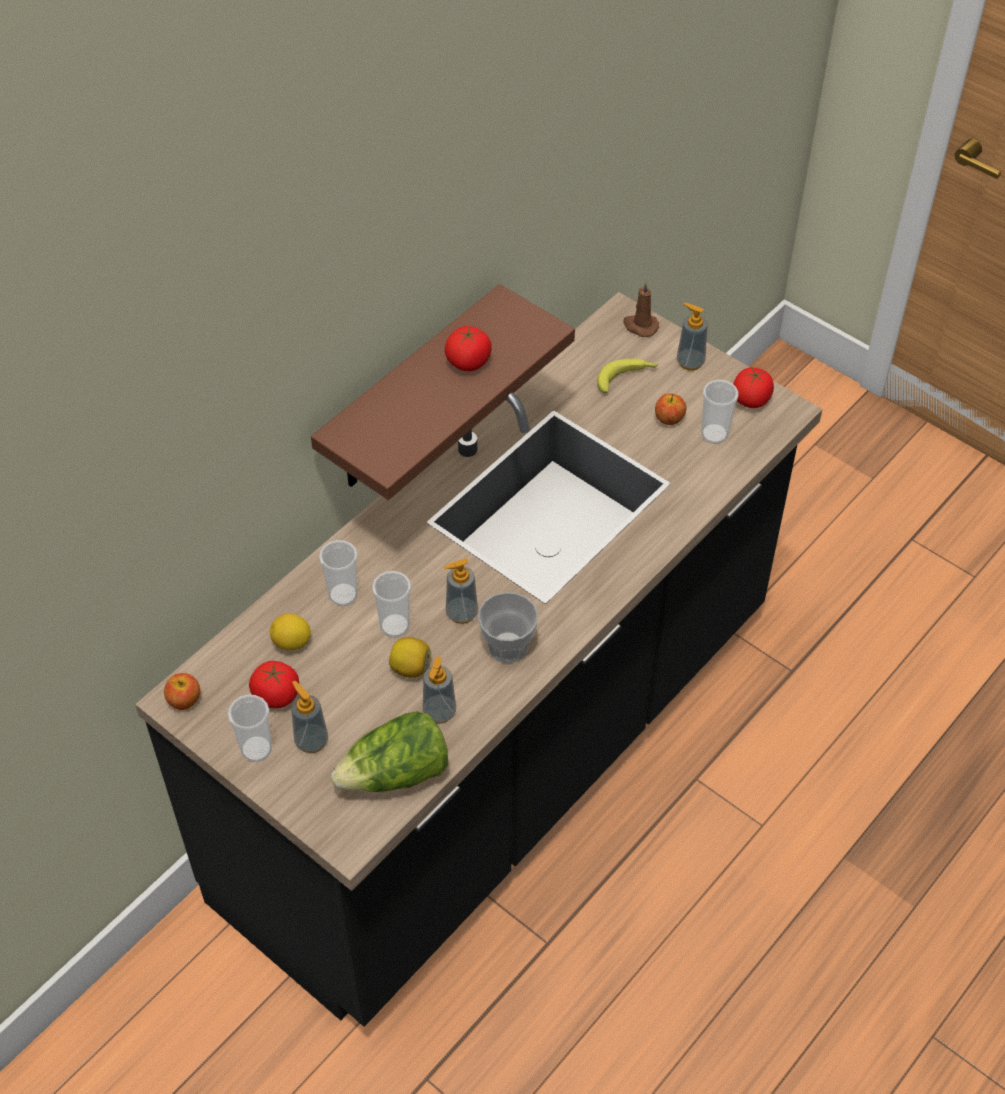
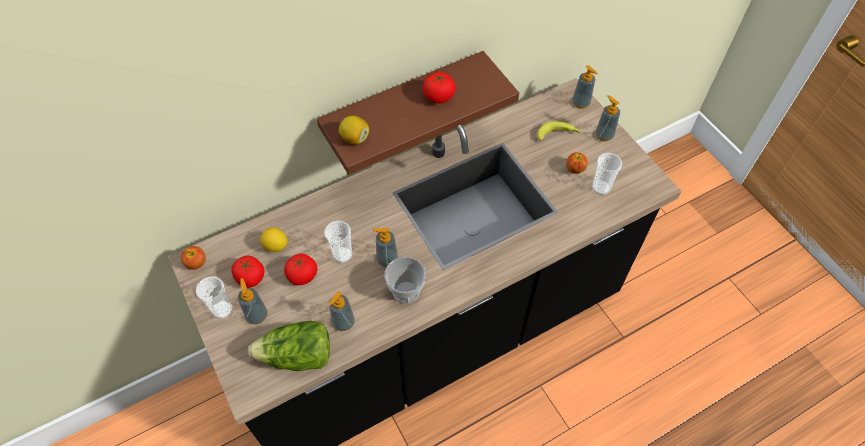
camera: 20 degrees right, 5 degrees up
cup [319,540,358,606] -> none
lemon [389,637,431,678] -> lemon moved to [339,116,369,145]
brown candle [623,282,659,337] -> soap dispenser [572,65,598,109]
tomato [733,367,774,408] -> tomato moved to [284,253,318,285]

